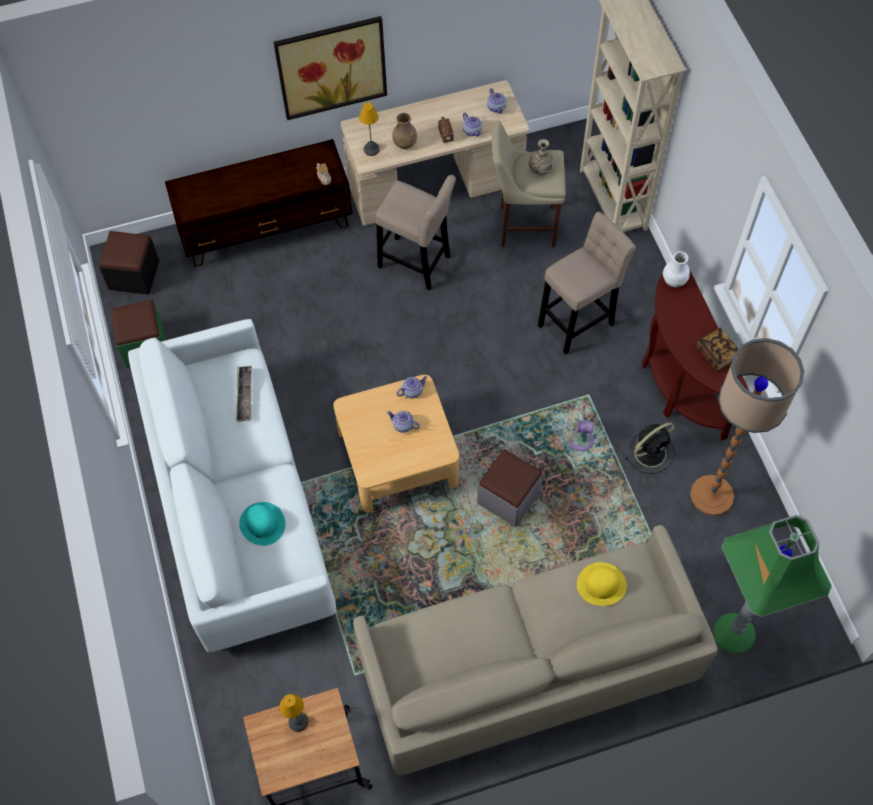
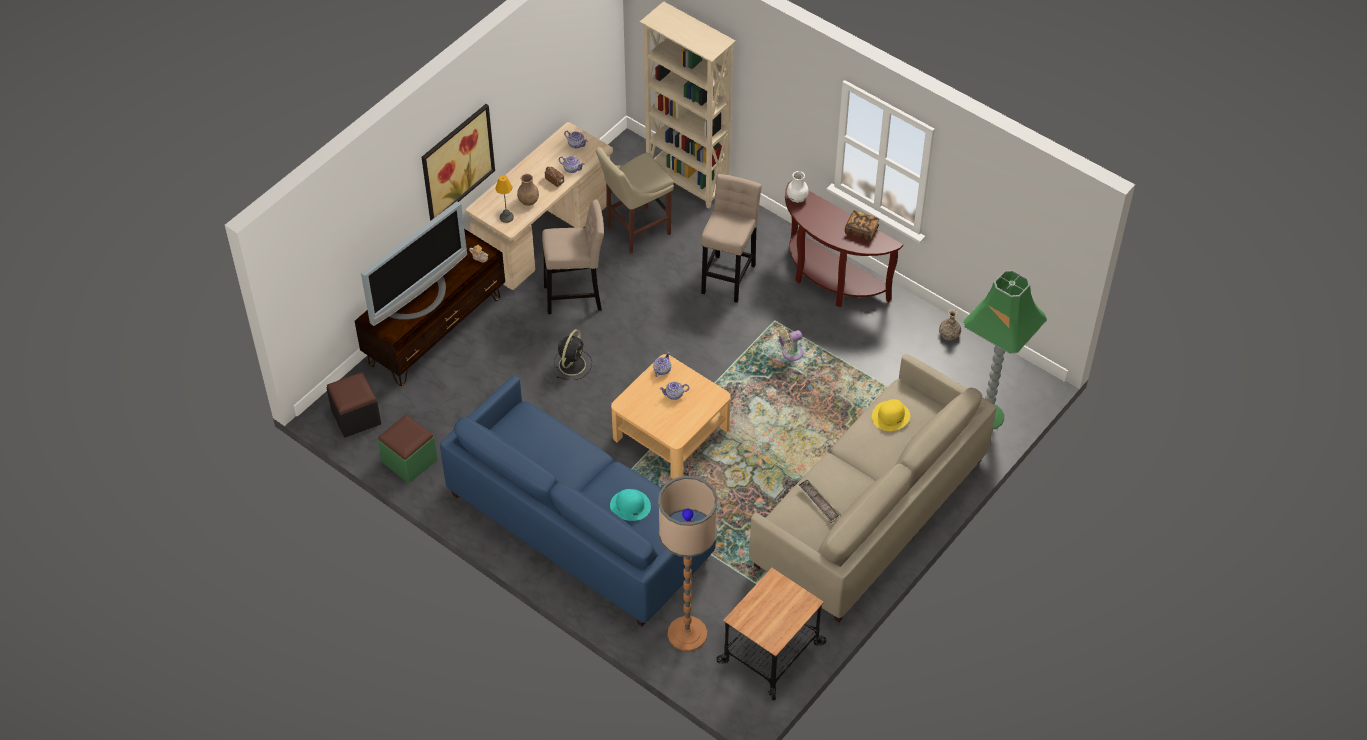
camera: 35 degrees left, 10 degrees down
white sofa [128,319,336,652] -> blue sofa [440,376,716,627]
tray [236,366,252,421] -> tray moved to [797,479,841,523]
table lamp [279,694,308,732] -> none
grey ottoman [477,449,543,527] -> none
vase [529,139,554,175] -> vase moved to [939,309,961,340]
black fan [626,422,675,474] -> black fan moved to [554,329,592,380]
floor lamp [690,338,804,515] -> floor lamp moved to [658,476,718,651]
none -> television [361,201,467,326]

